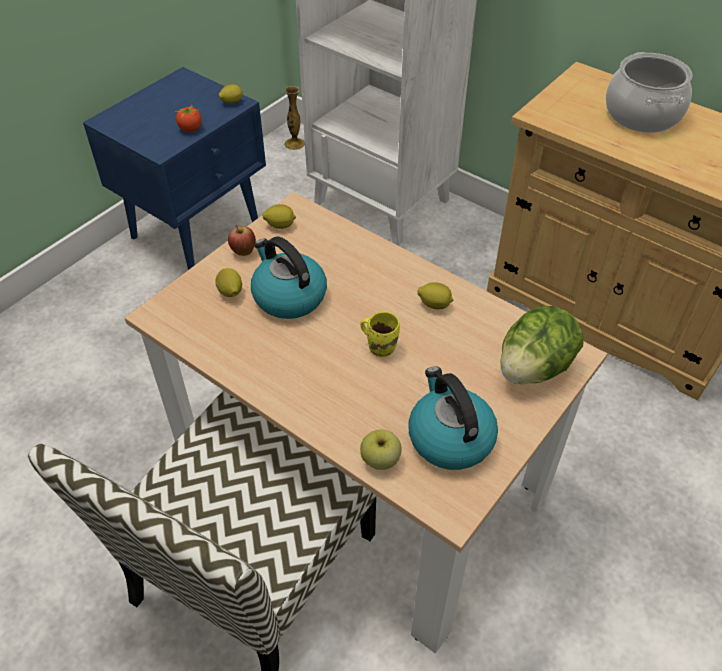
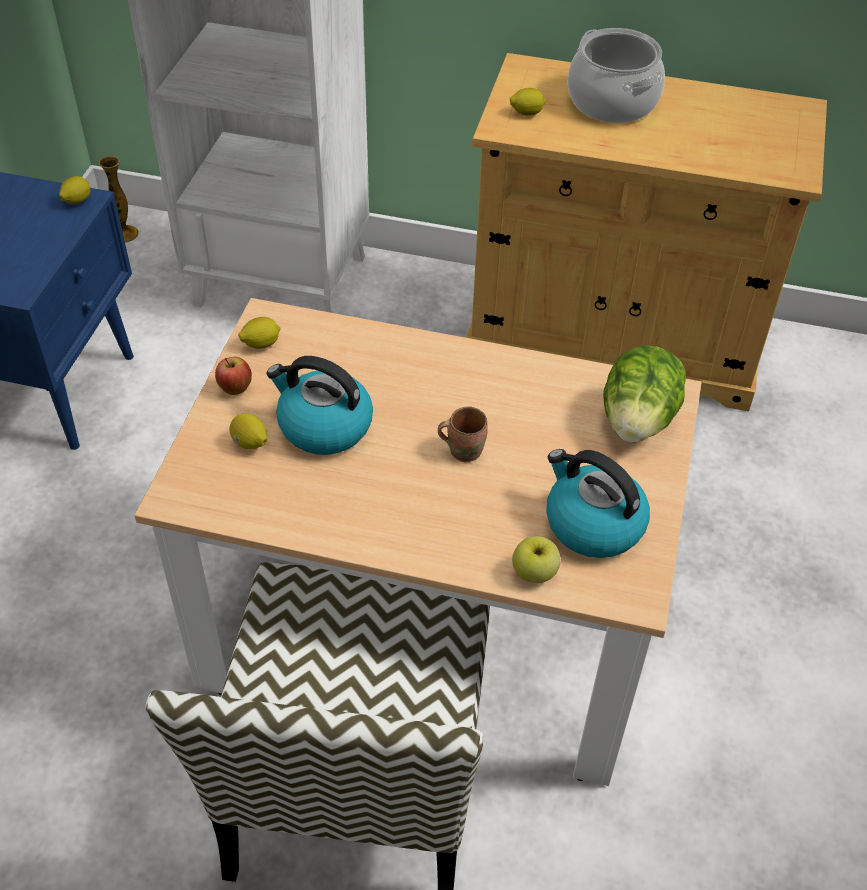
camera: 25 degrees left, 0 degrees up
tomato [174,106,202,132] -> none
yellow mug [360,311,400,357] -> brown mug [438,407,488,463]
lemon [417,282,453,309] -> lemon moved to [510,88,546,116]

